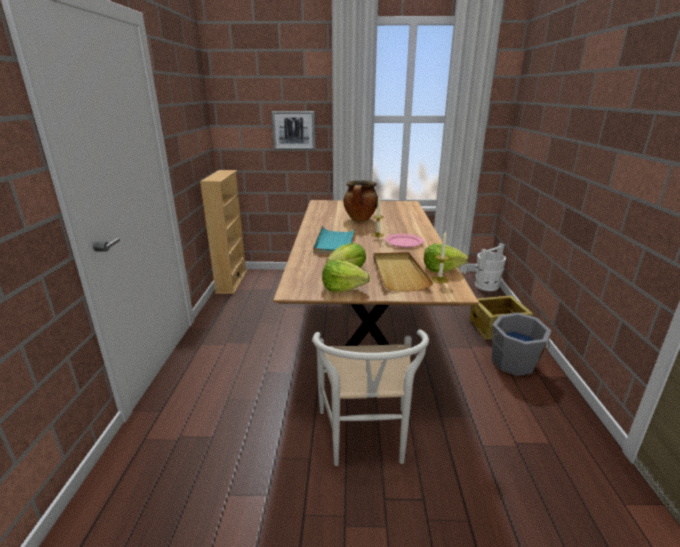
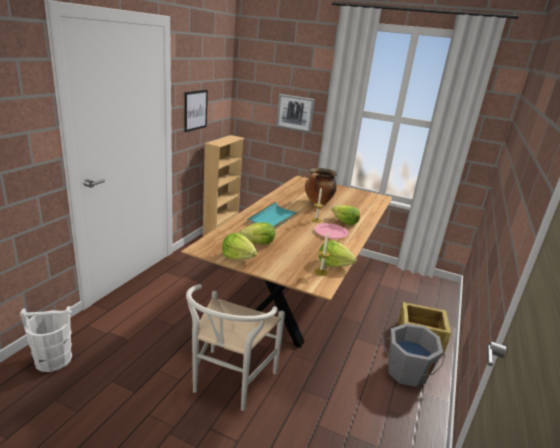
camera: 20 degrees right, 0 degrees up
beige tray [373,252,433,291] -> none
white bucket [475,243,506,291] -> white bucket moved to [20,306,72,372]
none -> picture [184,90,208,132]
none -> lettuce [331,205,360,225]

